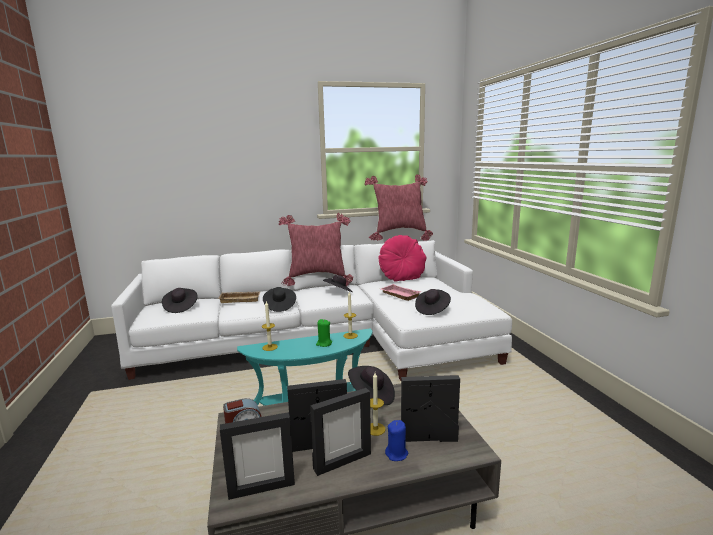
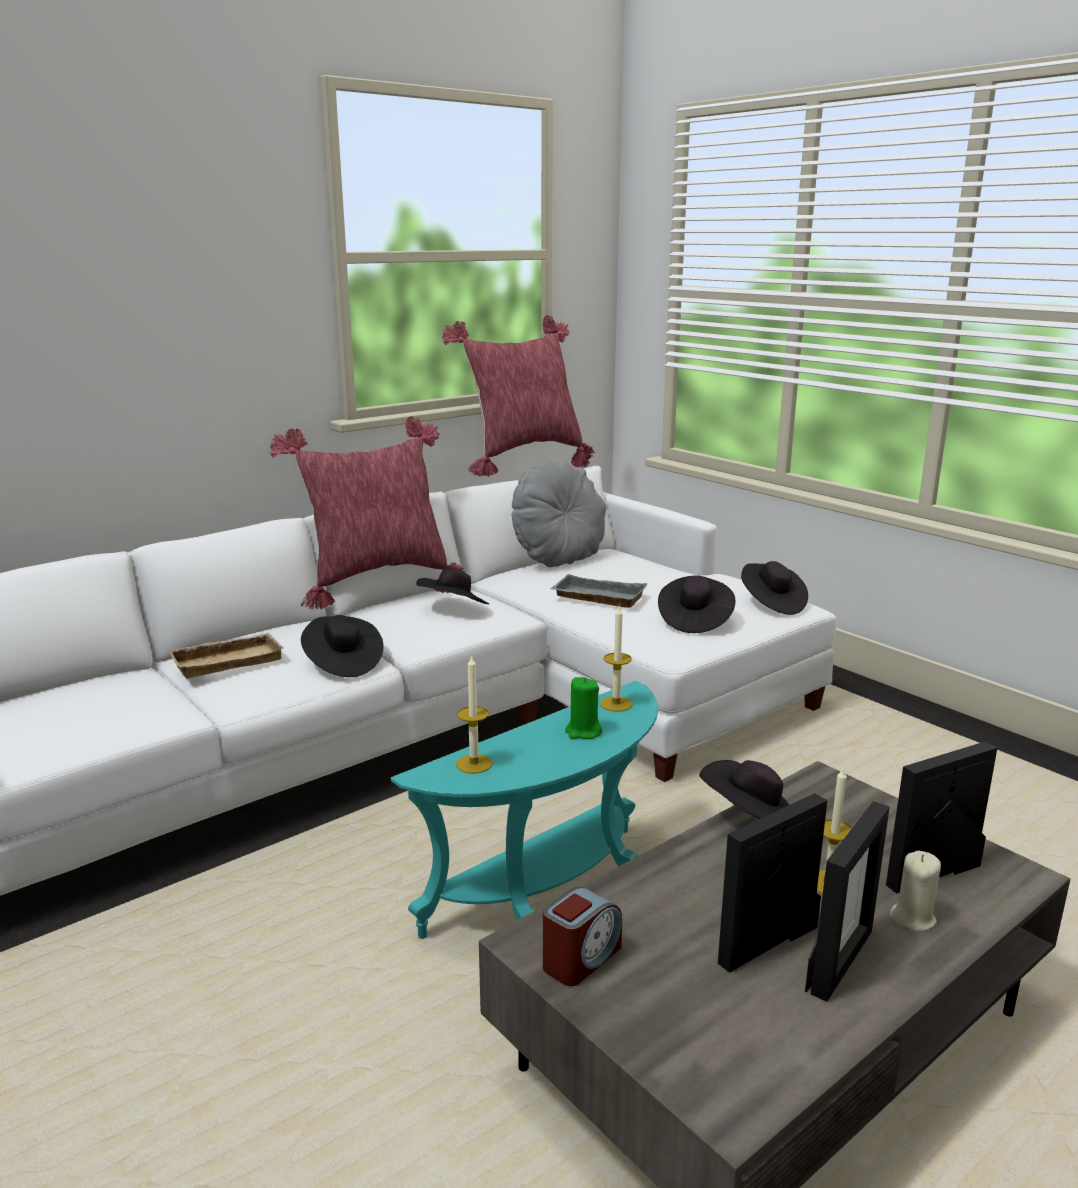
camera: 25 degrees left, 5 degrees up
black hat [162,288,198,313] -> black hat moved to [741,561,808,615]
picture frame [220,412,295,500] -> none
pink pillow [378,235,426,282] -> grey pillow [512,460,606,567]
pink tray [381,284,422,301] -> grey tray [551,574,648,608]
blue candle [385,420,408,461] -> beige candle [890,851,941,932]

